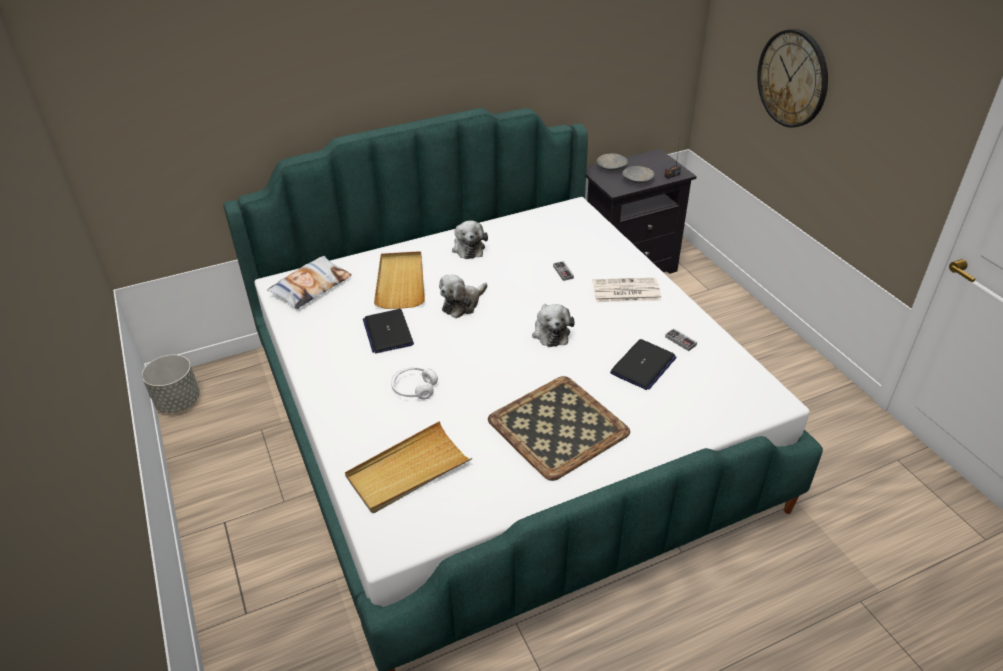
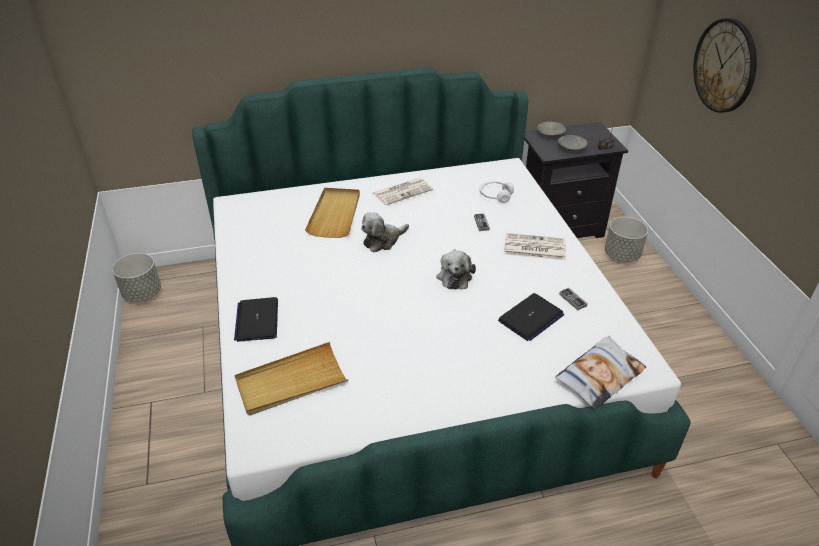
camera: 10 degrees right, 0 degrees up
pillow [267,256,351,309] -> pillow moved to [555,336,646,410]
laptop [363,309,414,354] -> laptop moved to [234,297,278,342]
white headphones [391,367,438,400] -> white headphones moved to [480,181,514,203]
plush toy [452,221,488,259] -> newspaper [373,178,433,206]
tray [488,376,630,481] -> none
none -> grey planter [605,217,648,262]

